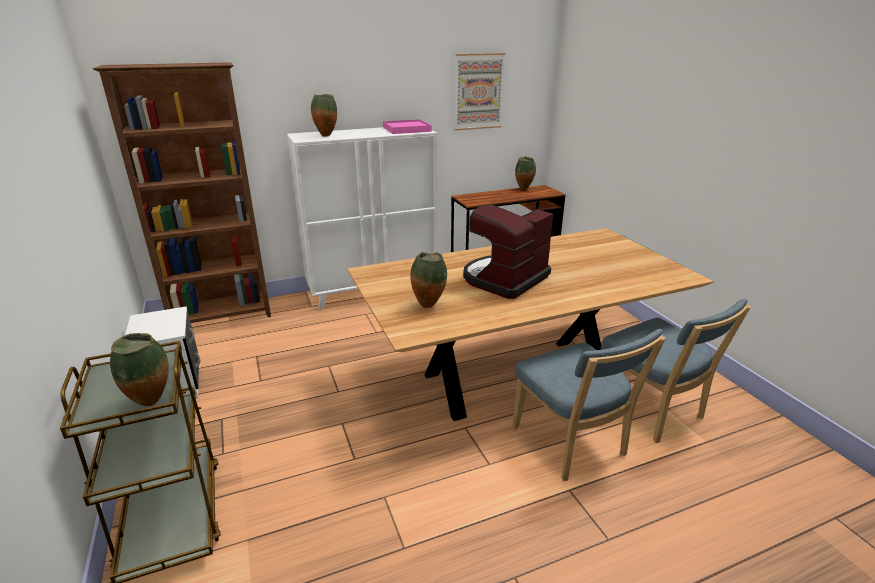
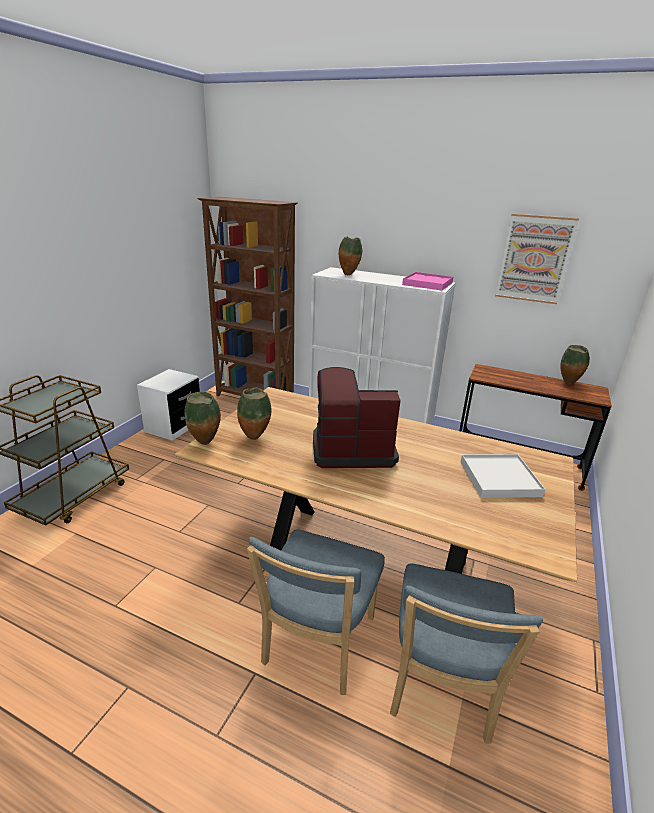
camera: 45 degrees right, 0 degrees up
vase [110,333,169,406] -> vase moved to [184,391,221,445]
none -> white tray [461,454,545,498]

